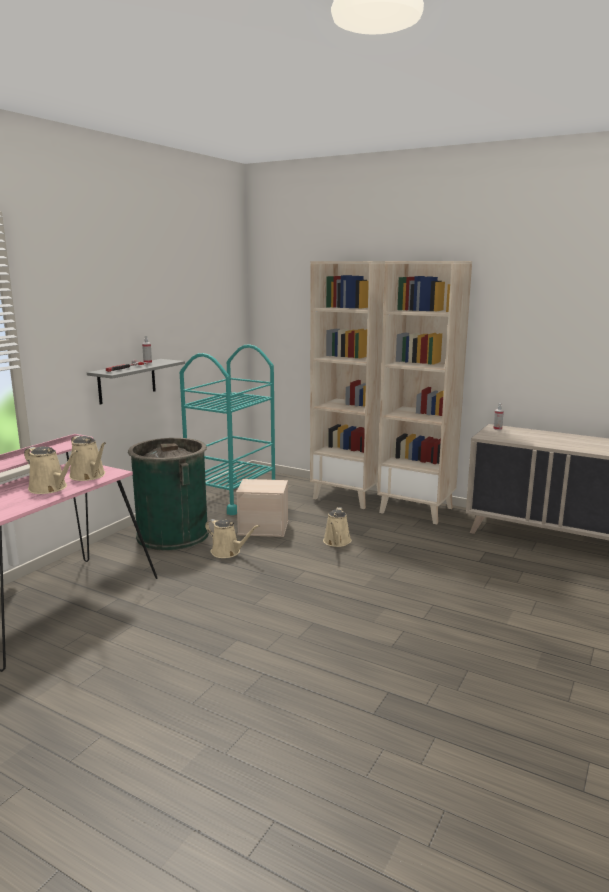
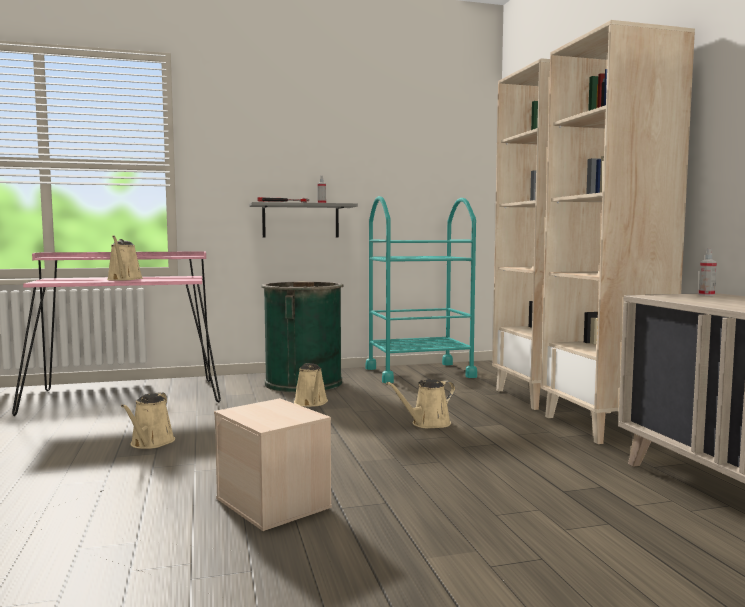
camera: 45 degrees right, 10 degrees down
beige watering can [69,436,106,481] -> beige watering can moved to [121,393,175,449]
beige storage box [236,479,288,537] -> beige storage box moved to [214,398,332,531]

